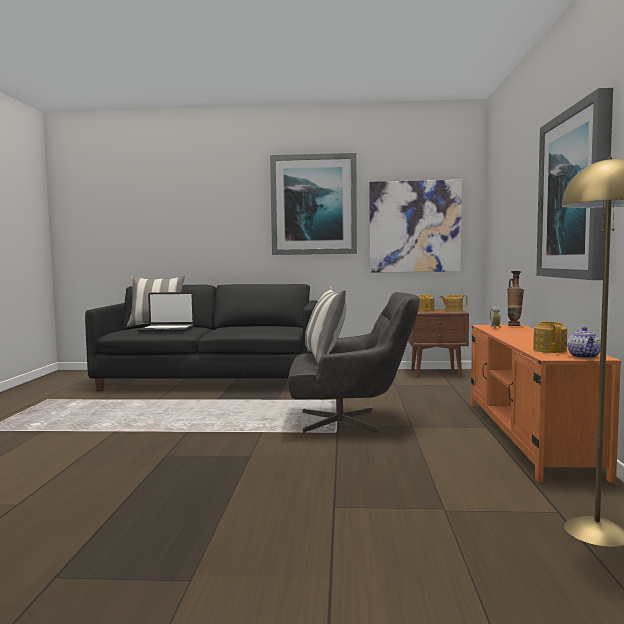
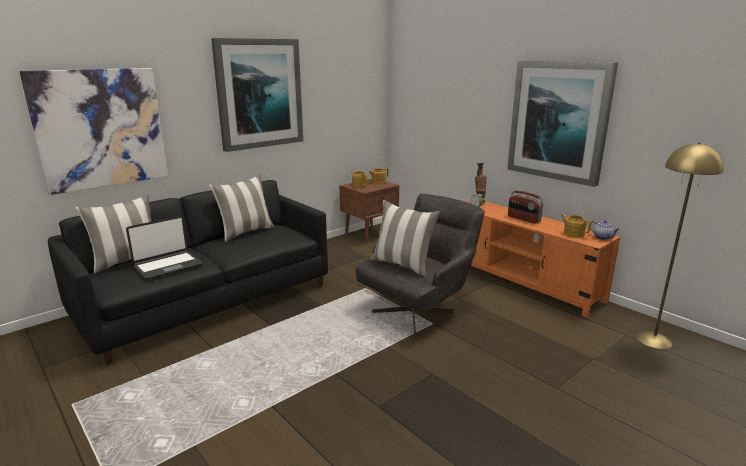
camera: 45 degrees left, 15 degrees up
picture [369,180,462,273] -> picture moved to [19,68,168,195]
none -> pillow [209,174,275,242]
none -> radio [508,190,543,224]

